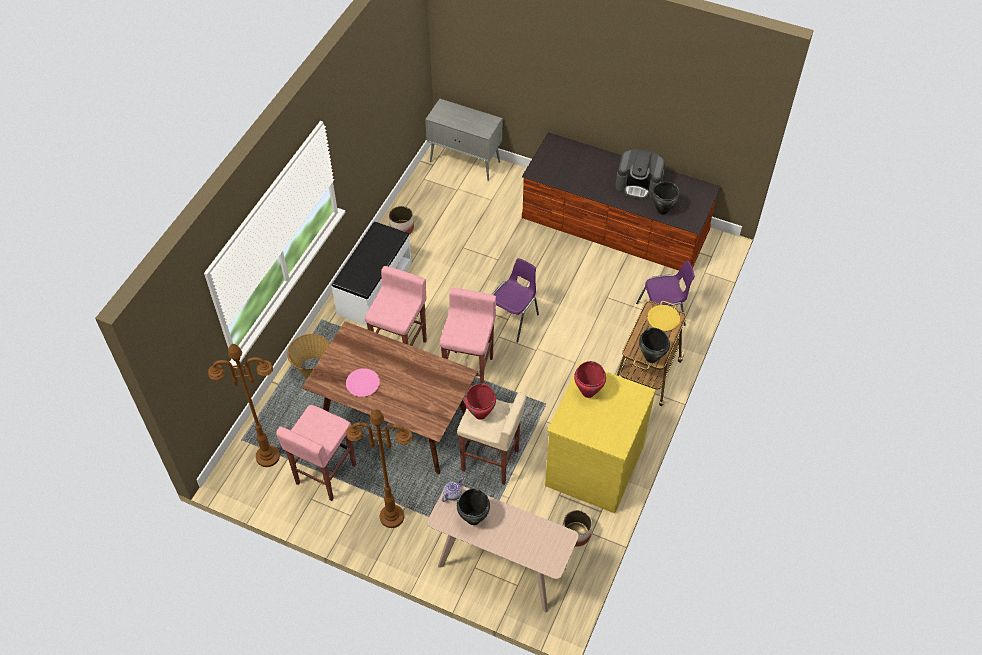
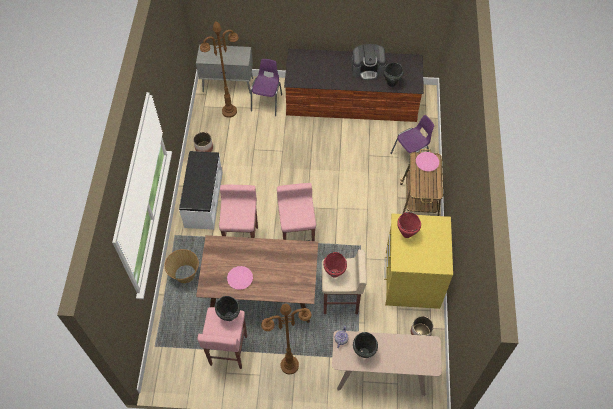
camera: 20 degrees left, 5 degrees up
brown floor lamp [208,344,280,467] -> brown floor lamp moved to [200,21,239,118]
purple chair [492,258,539,343] -> purple chair moved to [251,59,282,116]
black cooking pot [639,328,670,363] -> black cooking pot moved to [215,296,240,321]
yellow plate [648,305,680,331] -> pink plate [416,152,439,172]

